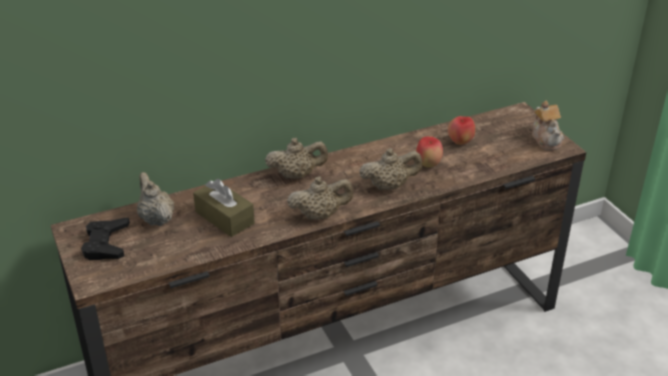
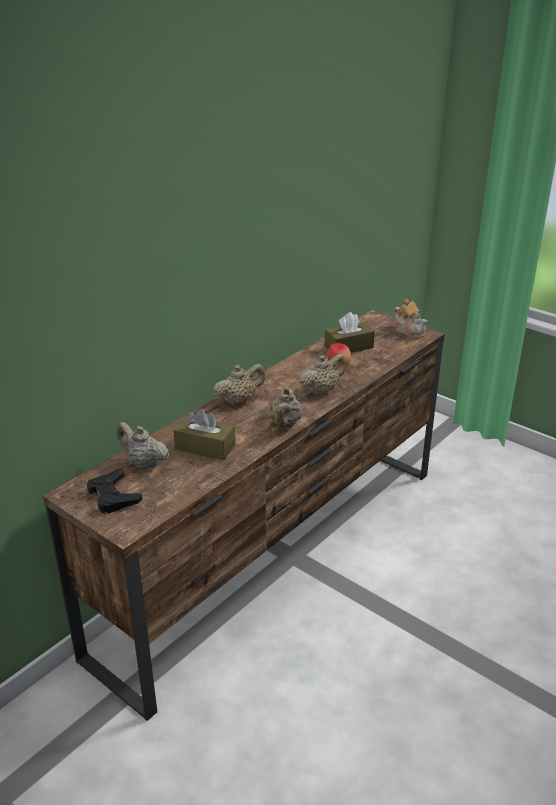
camera: 25 degrees left, 5 degrees down
beige teapot [287,176,353,220] -> beige teapot turned 135 degrees clockwise [269,387,302,428]
apple [448,116,475,145] -> brown tissue box [325,312,375,353]

